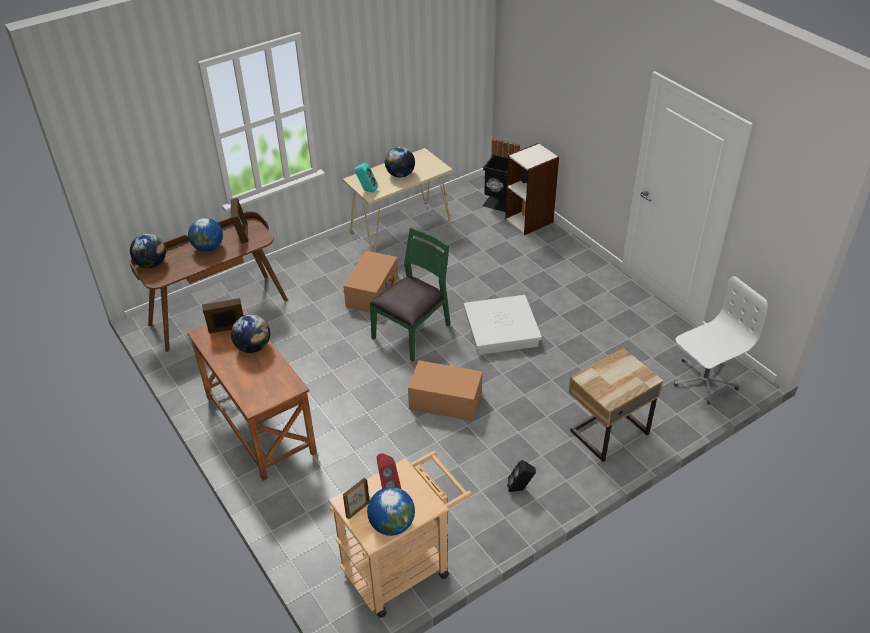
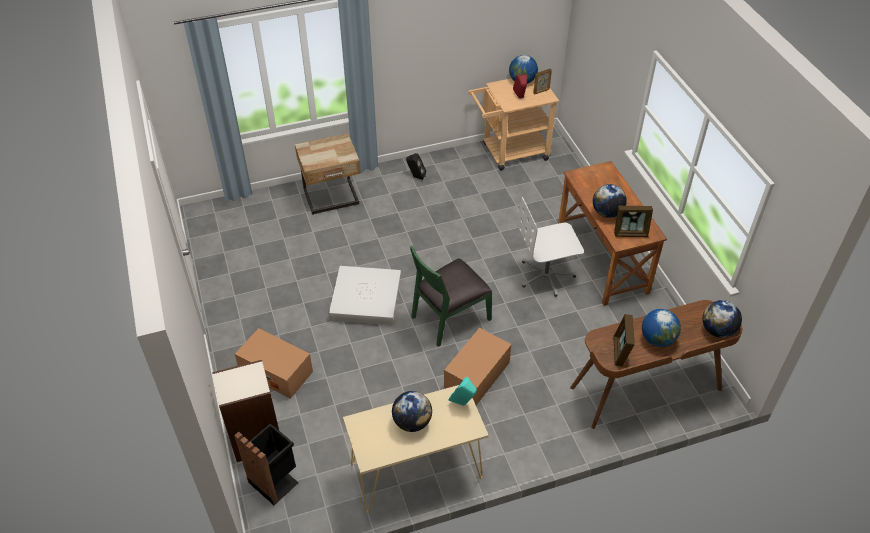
camera: 165 degrees left, 5 degrees up
cardboard box [408,360,483,421] -> cardboard box moved to [235,328,313,399]
white office chair [674,276,767,405] -> white office chair moved to [517,197,584,297]

